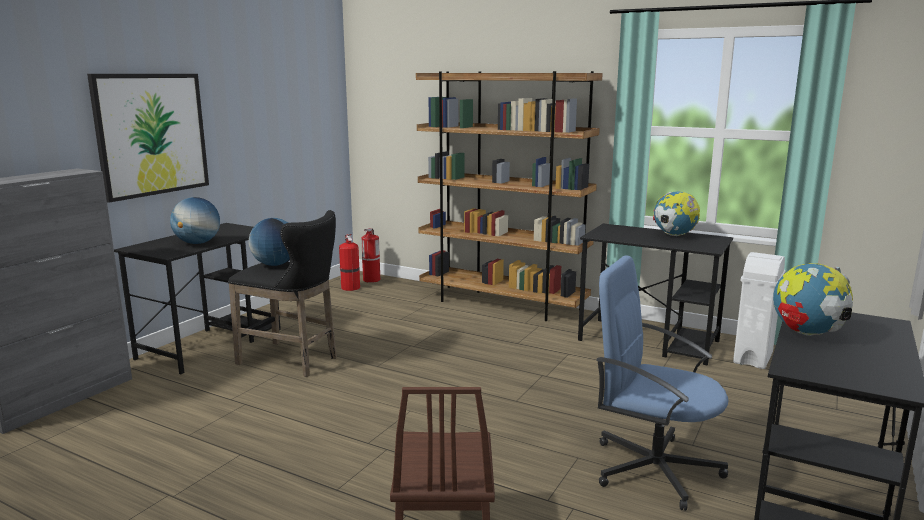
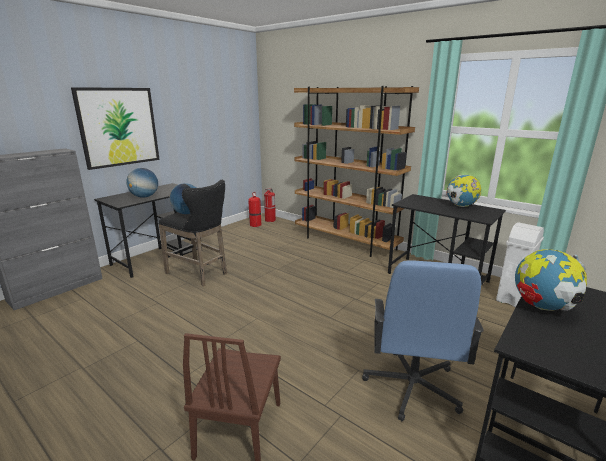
camera: 10 degrees right, 5 degrees up
blue office chair [596,256,729,511] -> blue office chair turned 120 degrees counterclockwise [362,260,484,422]

